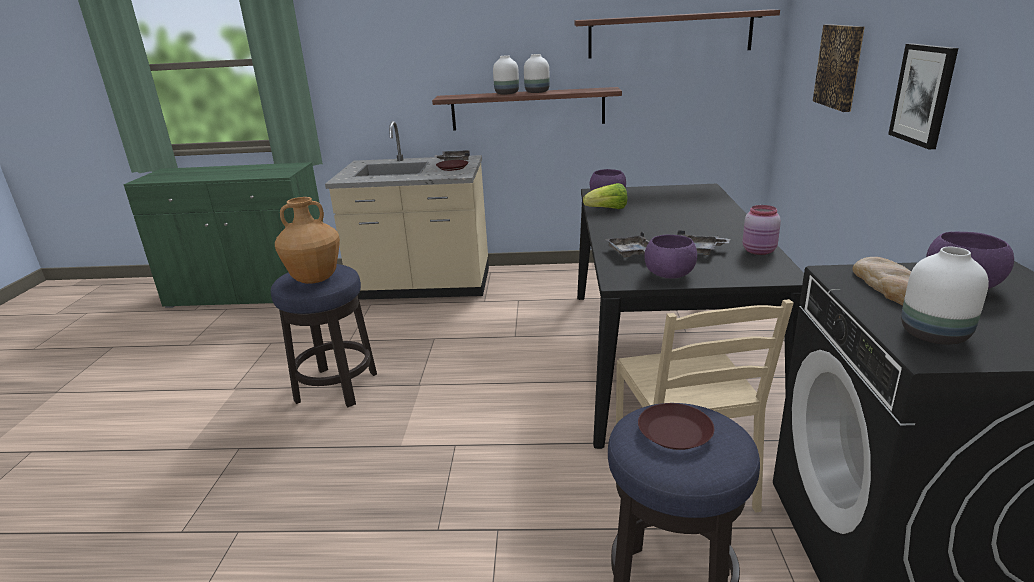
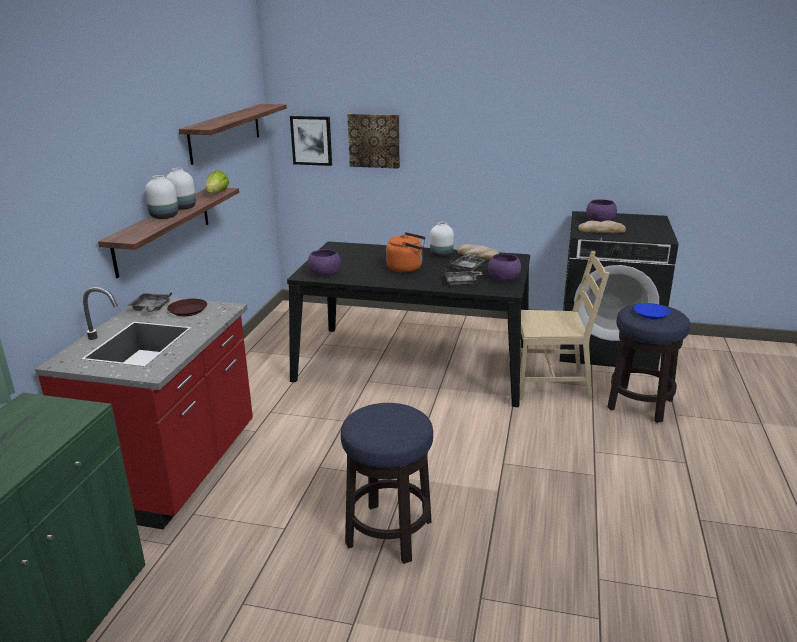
camera: 80 degrees left, 0 degrees up
brown vase [275,197,340,284] -> none
beige counter [325,121,489,300] -> red counter [35,287,253,529]
lettuce [583,183,627,209] -> lettuce moved to [206,170,229,193]
brown plate [638,403,714,450] -> blue plate [634,303,671,319]
pink jar [742,205,781,255] -> bread [457,244,499,259]
picture [888,43,958,149] -> picture moved to [290,116,332,166]
white vase [901,247,989,345] -> white vase moved to [430,222,454,257]
none -> orange kettle [386,232,425,273]

